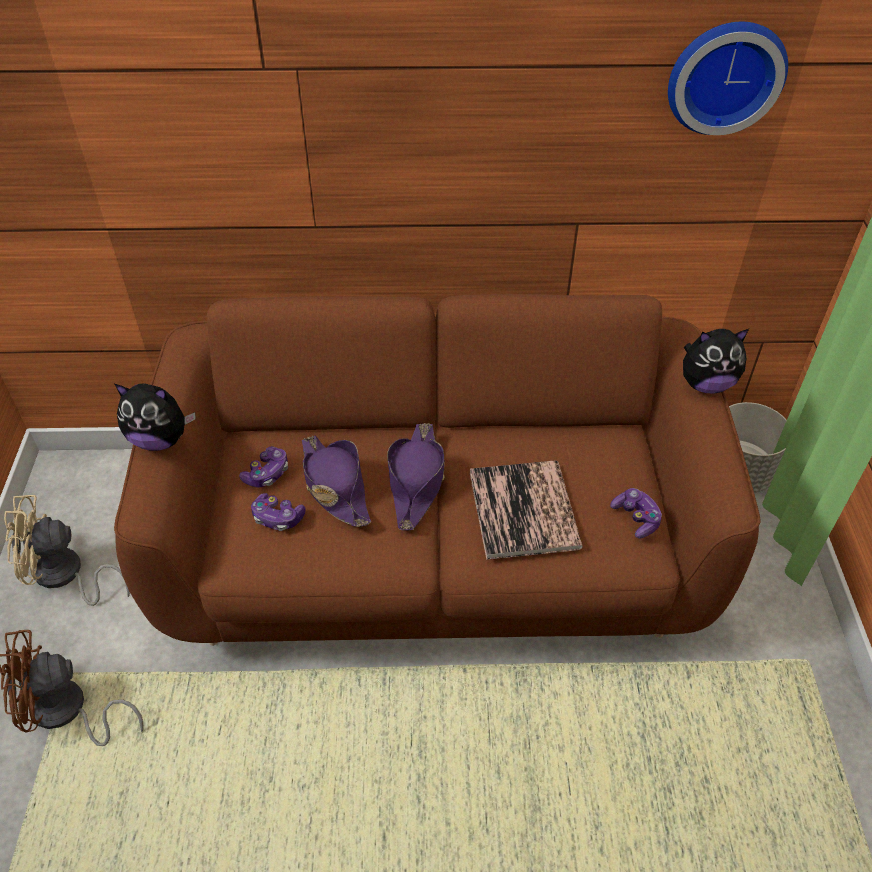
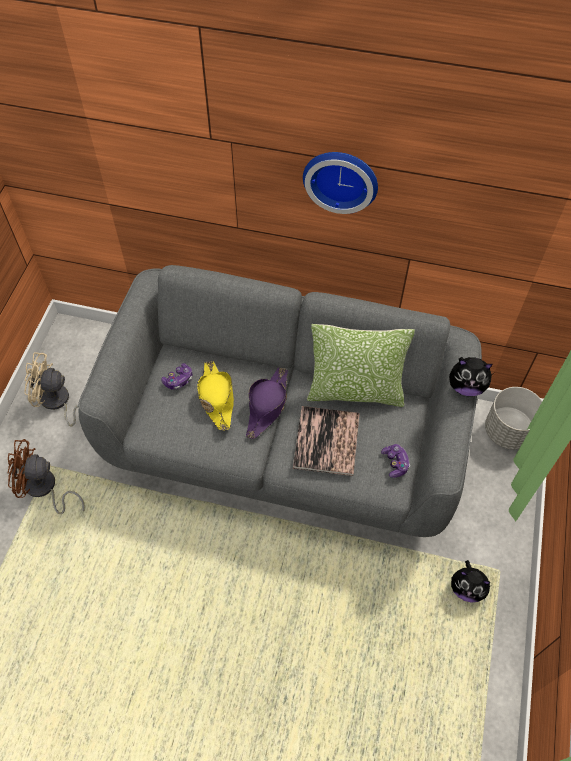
camera: 15 degrees right, 10 degrees up
brown sofa [114,294,761,646] -> grey sofa [78,265,482,537]
plush toy [115,384,196,451] -> plush toy moved to [451,560,491,603]
game controller [251,493,306,531] -> none
purple hat [302,436,371,527] -> yellow hat [197,361,234,431]
wall clock [668,22,788,135] -> wall clock moved to [303,152,378,214]
none -> pillow [307,324,415,407]

